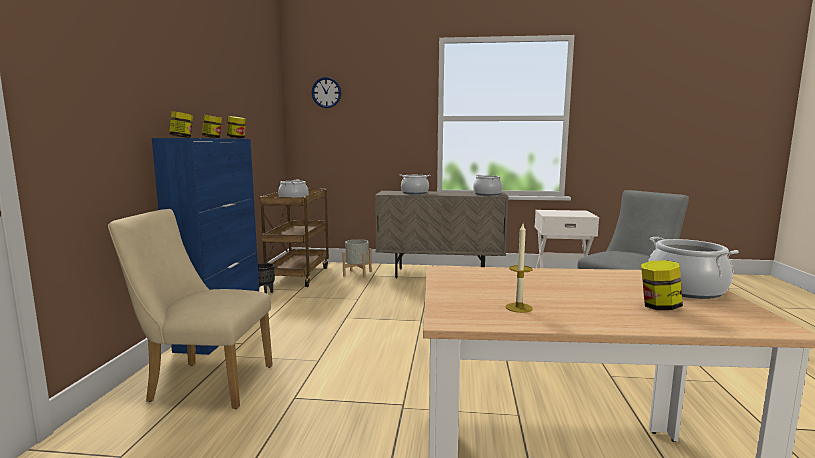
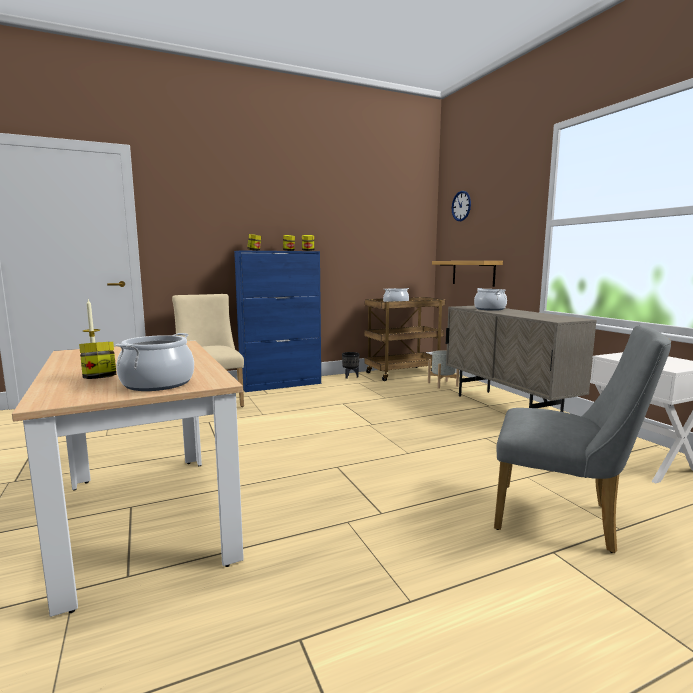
camera: 60 degrees right, 0 degrees up
cooking pot [473,175,503,196] -> none
none -> shelf [432,261,503,287]

